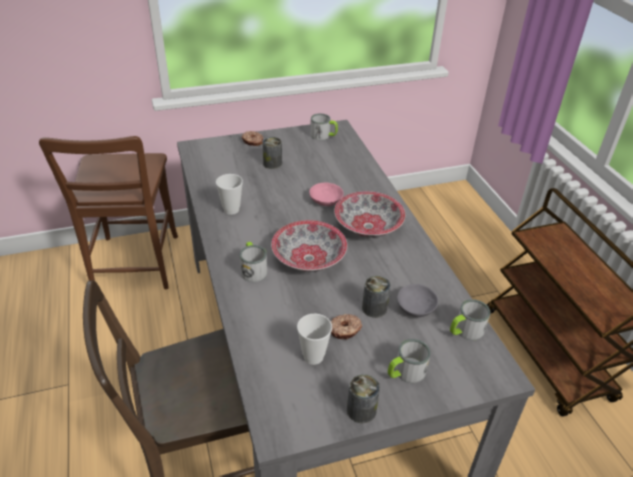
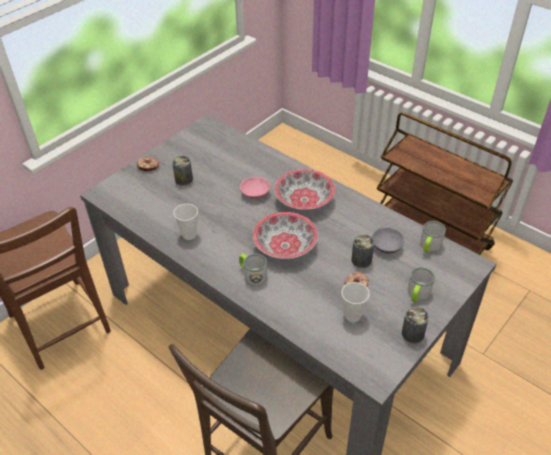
camera: 30 degrees left, 5 degrees up
mug [310,113,338,140] -> none

